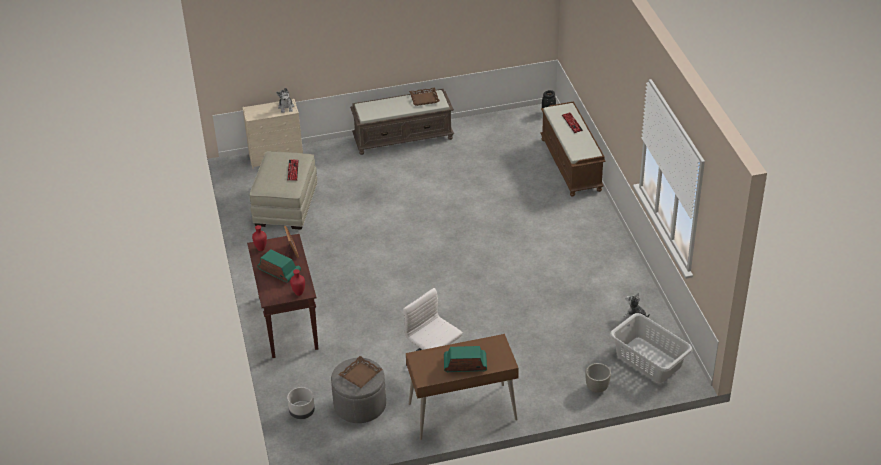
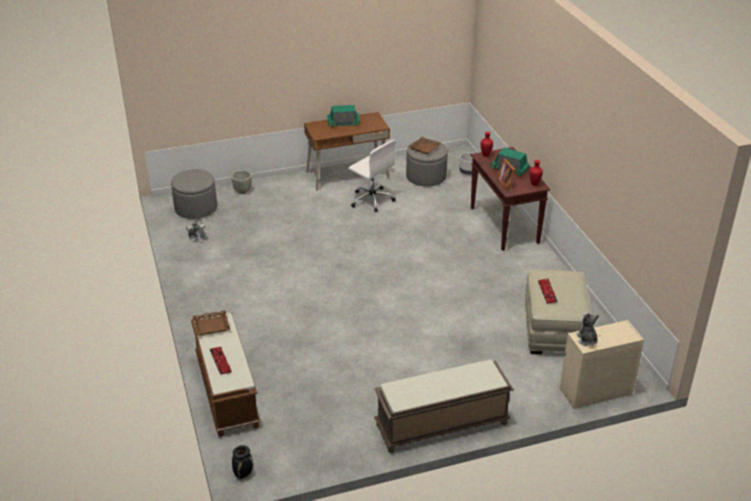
camera: 175 degrees right, 5 degrees down
brown tray [409,88,440,106] -> brown tray moved to [193,310,230,335]
grey laundry basket [610,313,693,383] -> grey ottoman [171,169,217,219]

